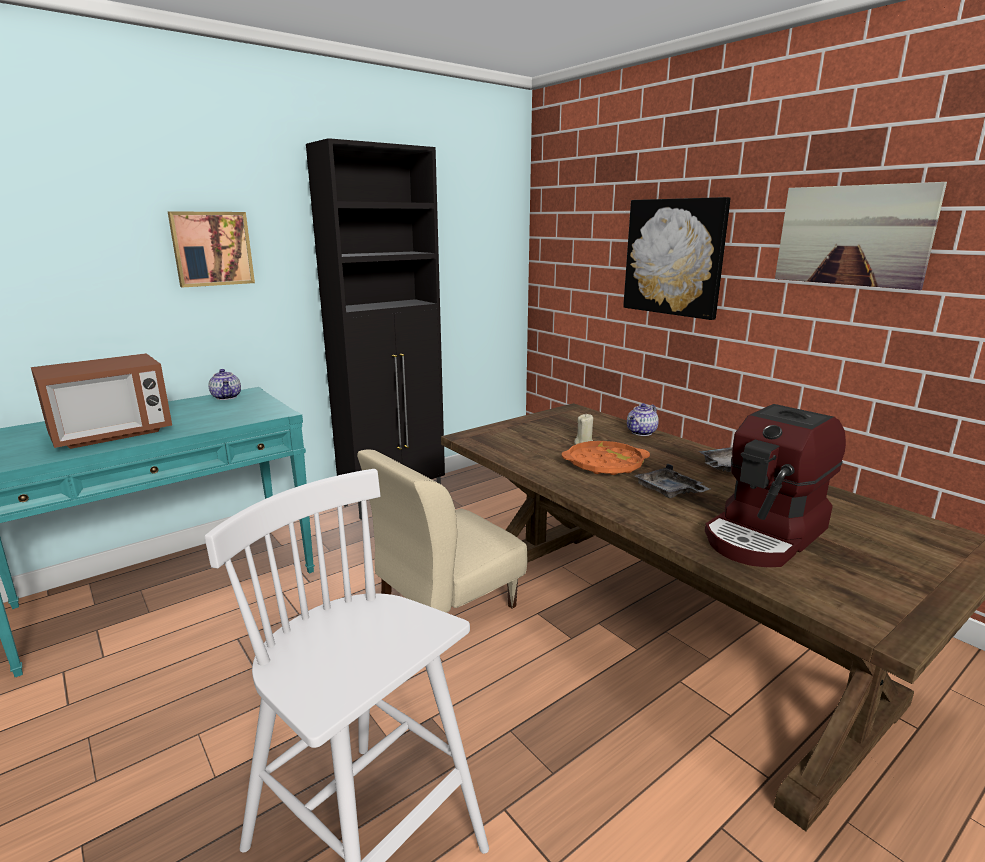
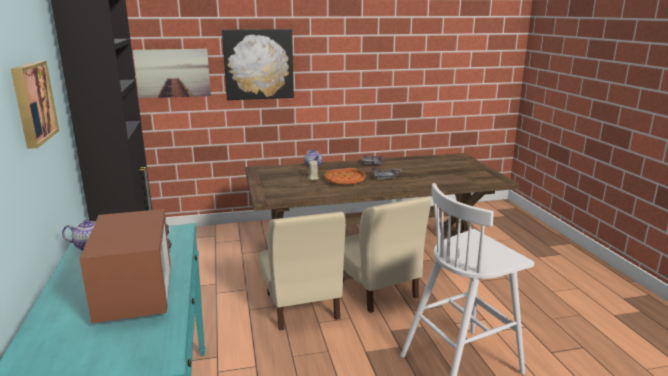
camera: 65 degrees left, 0 degrees up
coffee machine [705,404,846,567] -> none
picture [775,182,947,290] -> picture moved to [133,49,211,98]
none -> beige chair [343,196,431,313]

